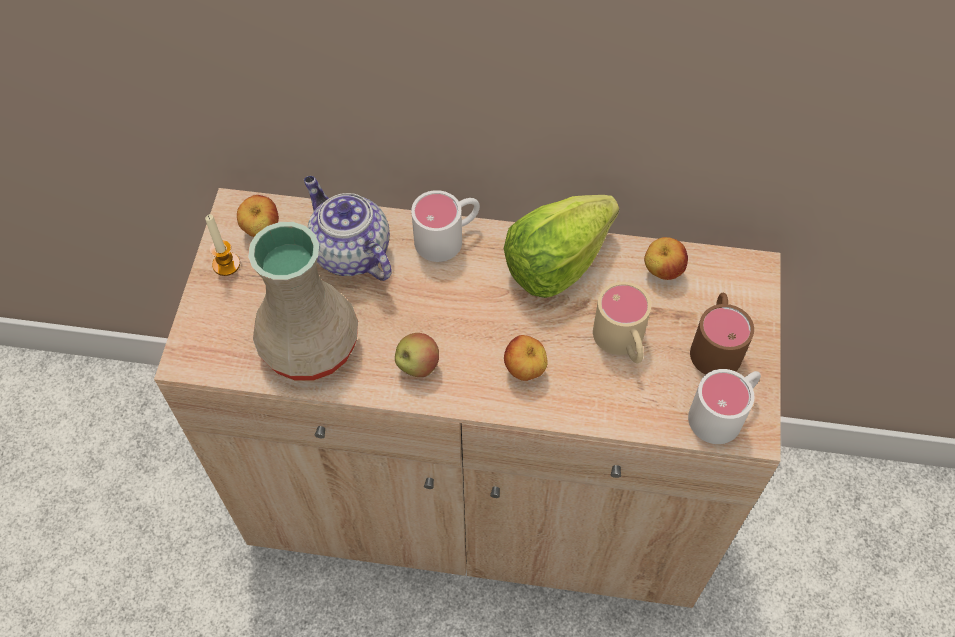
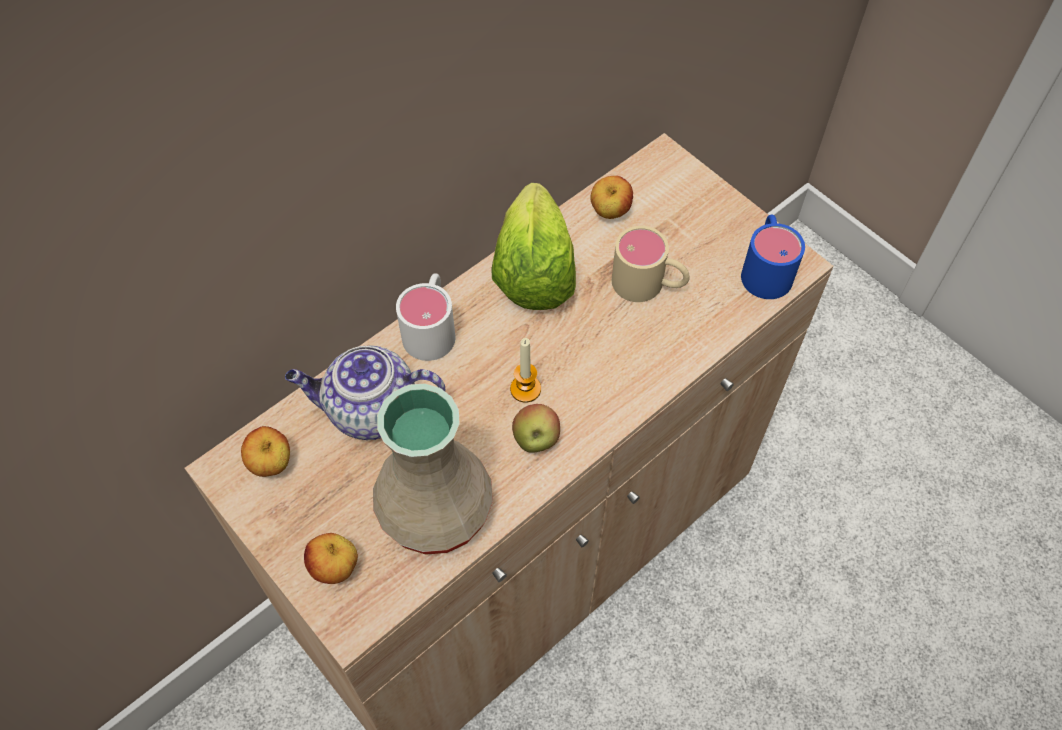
camera: 50 degrees left, 0 degrees up
candle [205,214,240,276] -> candle moved to [510,338,541,403]
apple [504,335,548,381] -> apple moved to [304,533,358,584]
white mug [688,369,761,444] -> blue mug [741,214,805,299]
brown mug [690,293,754,375] -> none

